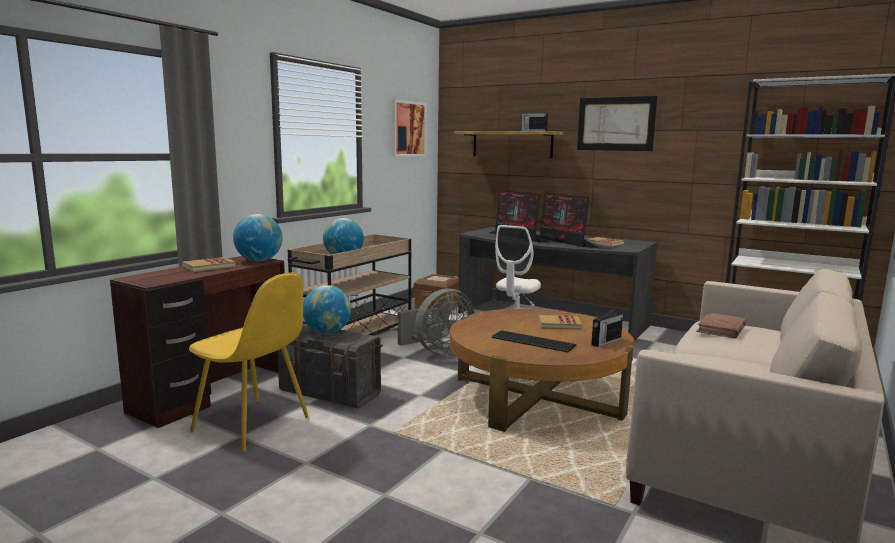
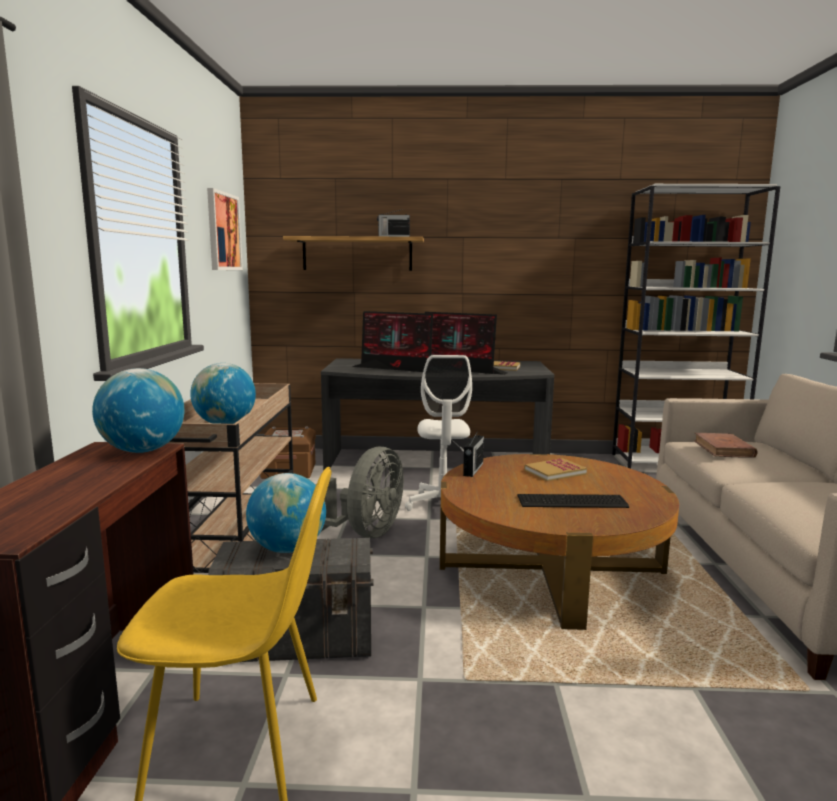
camera: 30 degrees left, 0 degrees up
book [182,257,236,272] -> none
picture [577,96,657,151] -> none
radio [591,308,623,347] -> radio moved to [463,429,484,477]

